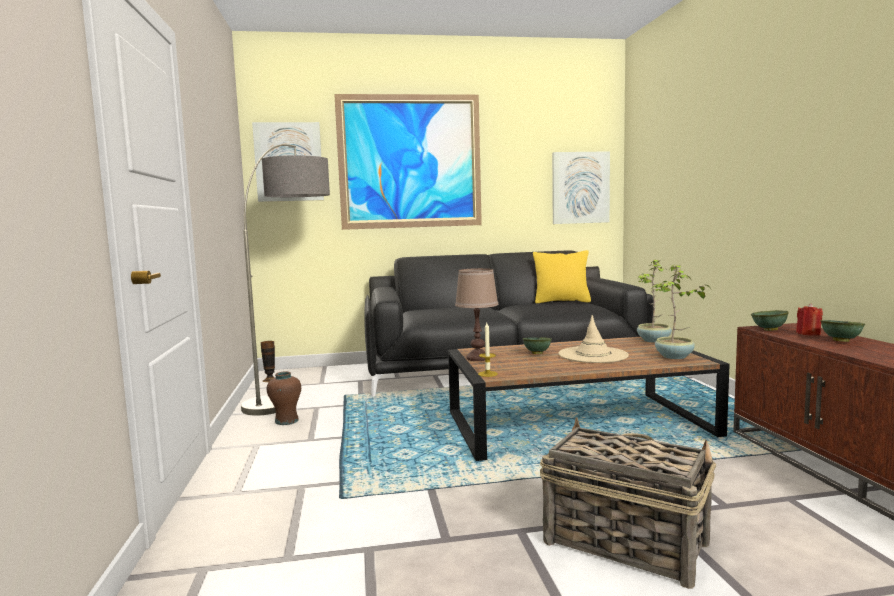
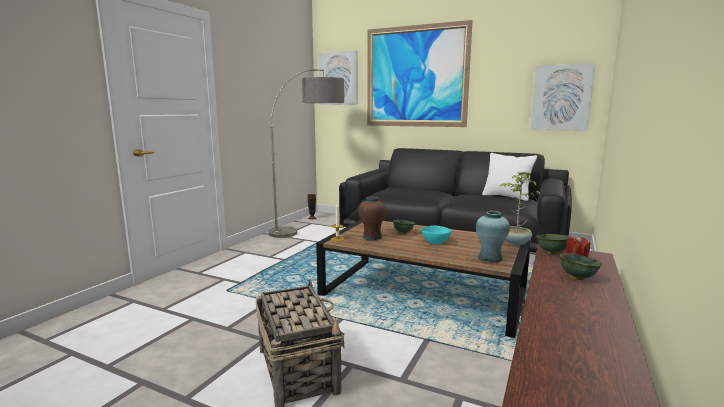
camera: 35 degrees right, 5 degrees up
brown vase [267,371,301,425] -> brown vase moved to [358,196,386,241]
brown table lamp [455,268,498,361] -> none
yellow pillow [533,250,591,303] -> white pillow [482,153,537,201]
beige hat [559,315,629,363] -> turquoise bowl [421,226,451,244]
potted plant [651,265,711,359] -> turquoise vase [476,211,510,263]

